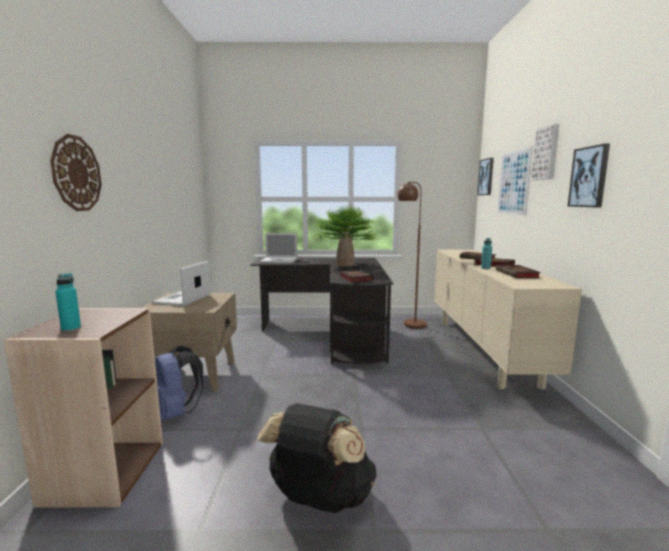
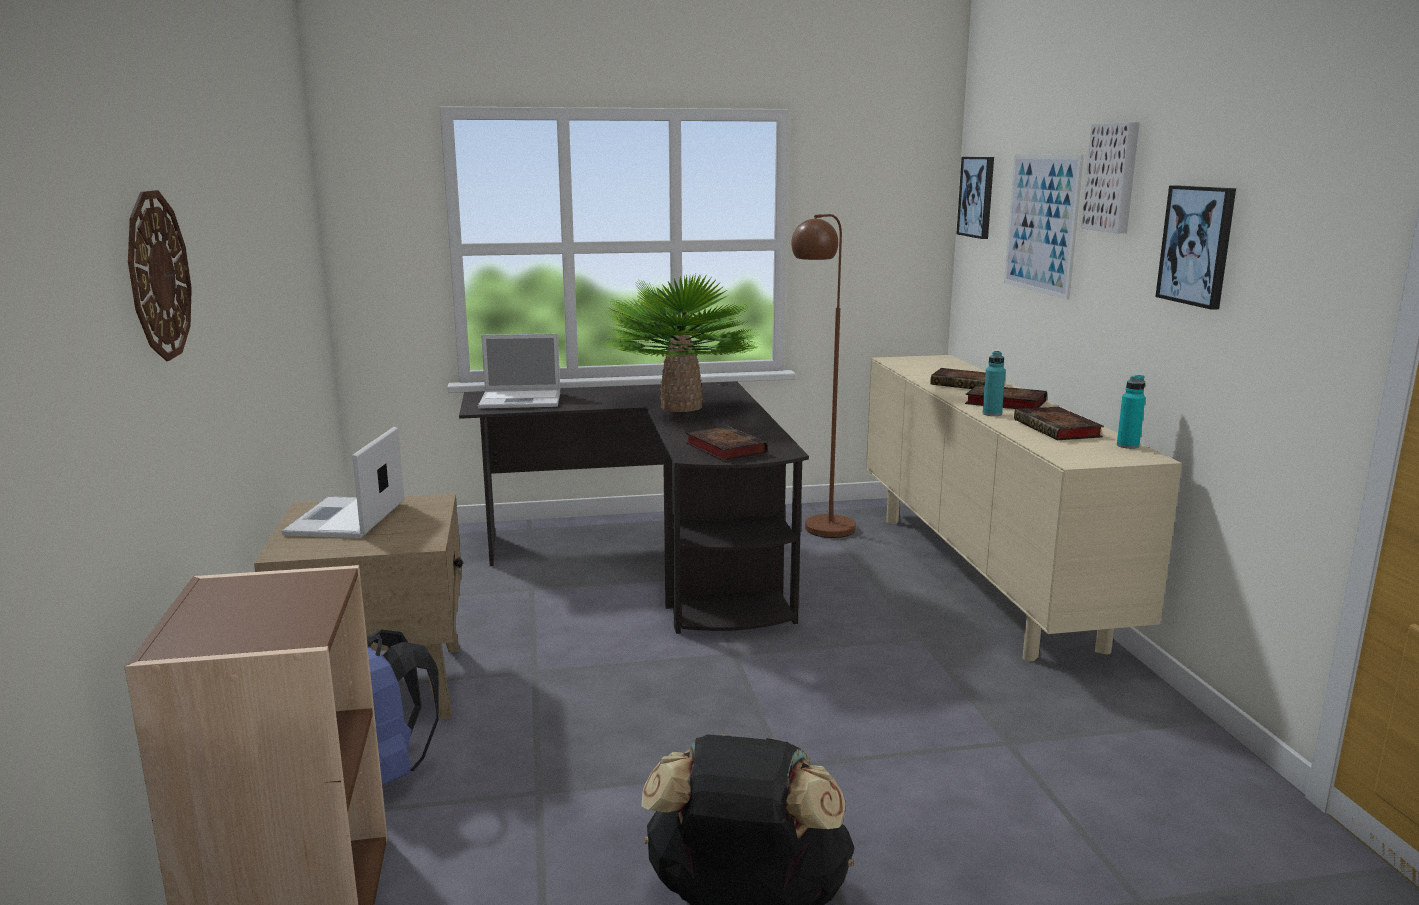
camera: 10 degrees left, 5 degrees up
turquoise bottle [55,273,81,332] -> turquoise bottle moved to [1117,375,1145,449]

